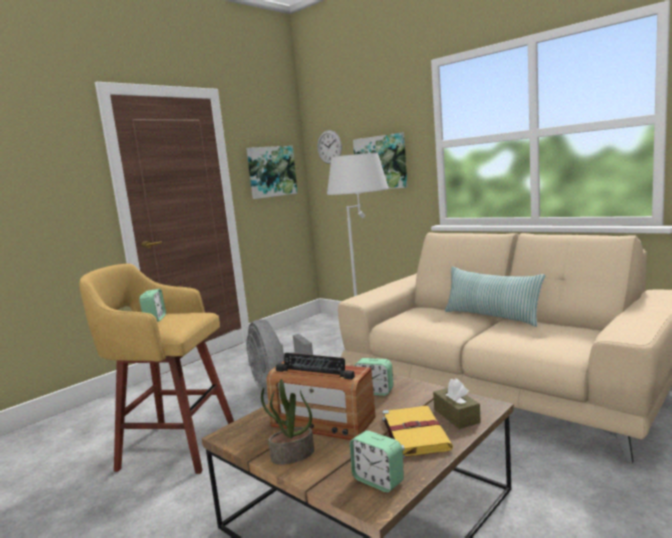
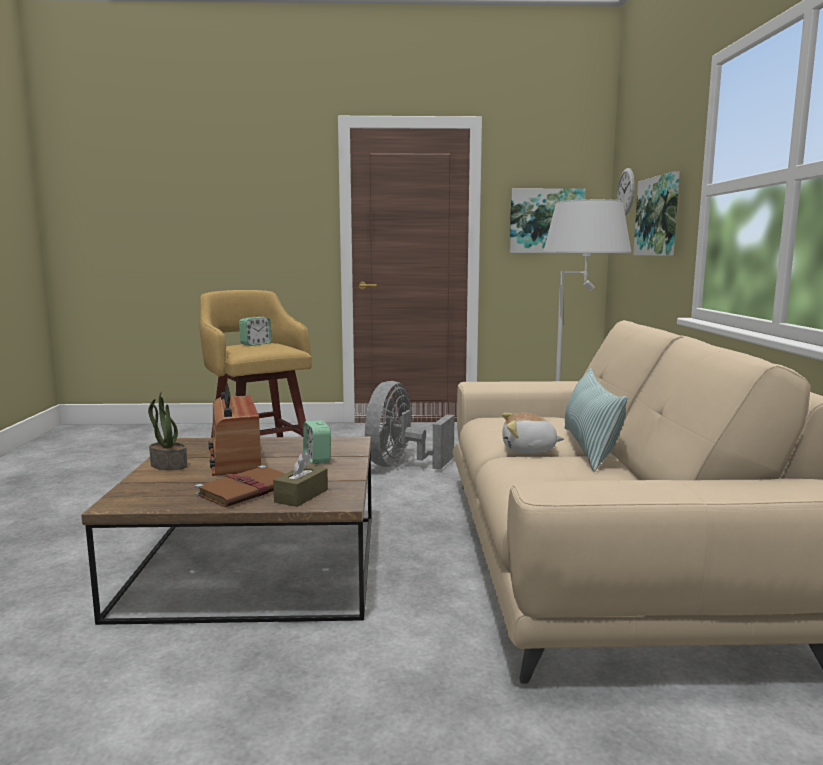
camera: 45 degrees right, 0 degrees up
alarm clock [350,430,404,493] -> none
yellow book [382,406,453,458] -> brown book [195,465,285,507]
none -> plush toy [502,413,564,453]

